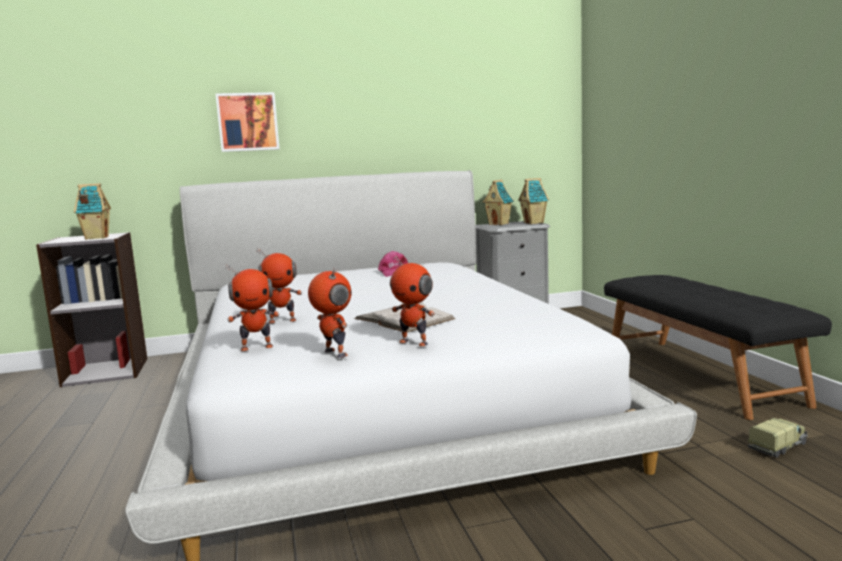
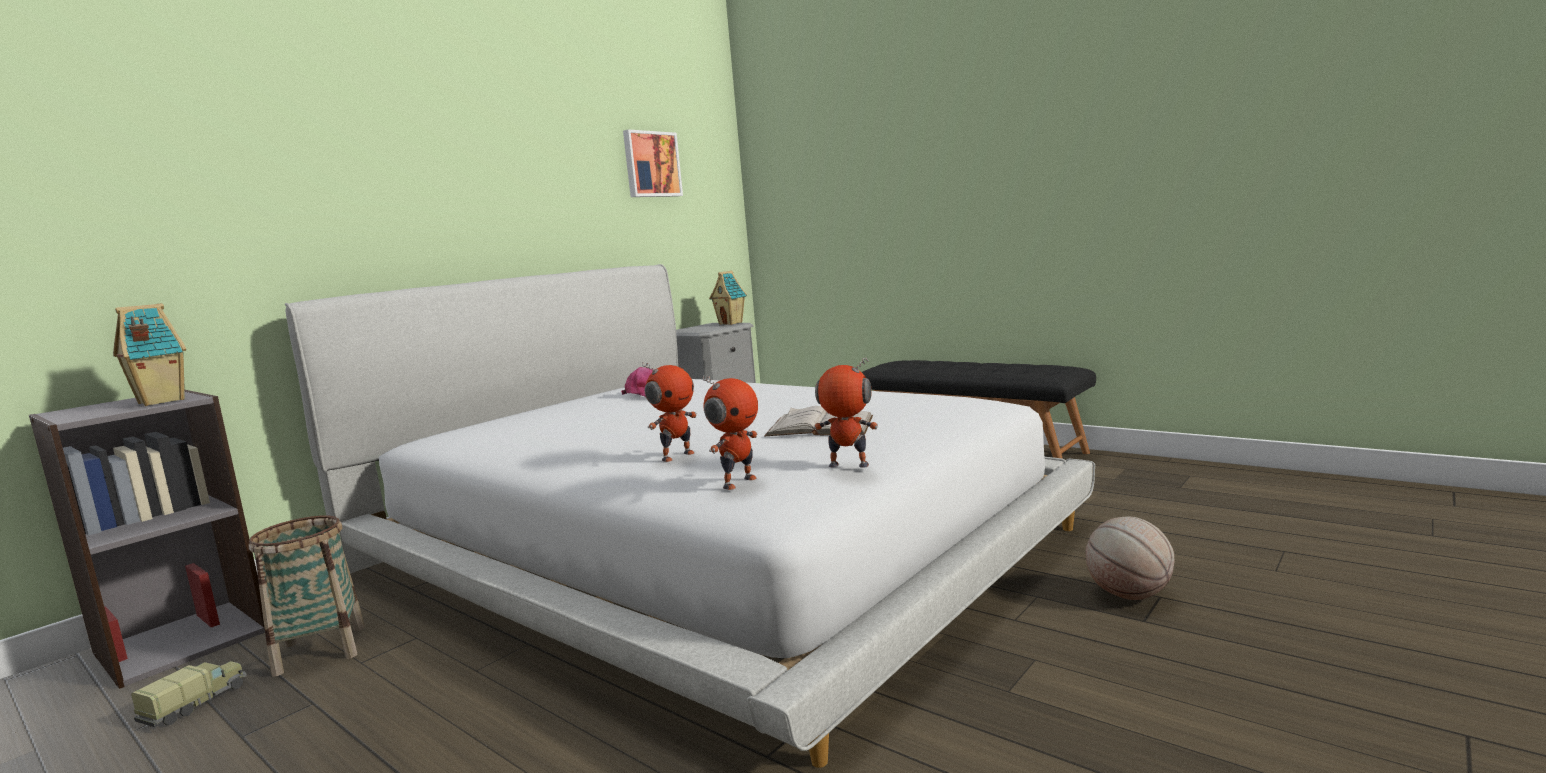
camera: 35 degrees left, 0 degrees up
picture [216,92,280,152] -> picture moved to [623,129,683,197]
toy robot [390,255,435,346] -> none
toy house [482,180,514,225] -> none
toy truck [748,418,808,458] -> toy truck moved to [131,661,247,727]
none -> basket [248,515,365,677]
none -> basketball [1086,517,1175,600]

